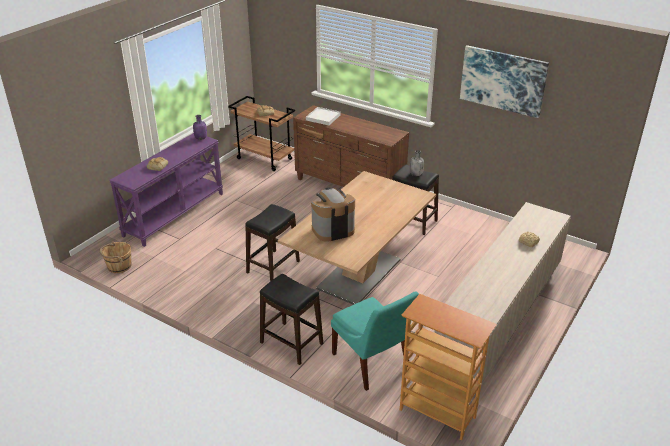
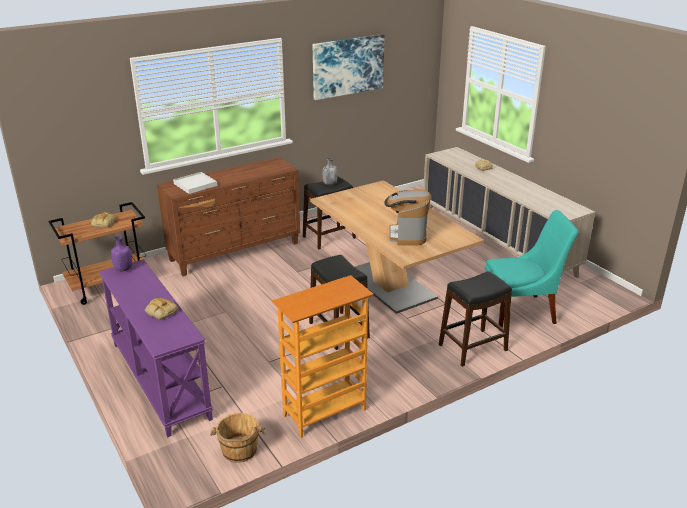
camera: 65 degrees left, 5 degrees down
bookcase [400,294,497,440] -> bookcase moved to [272,275,373,438]

